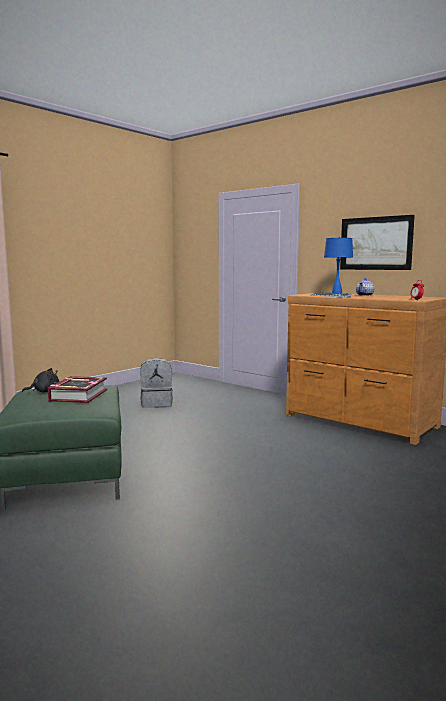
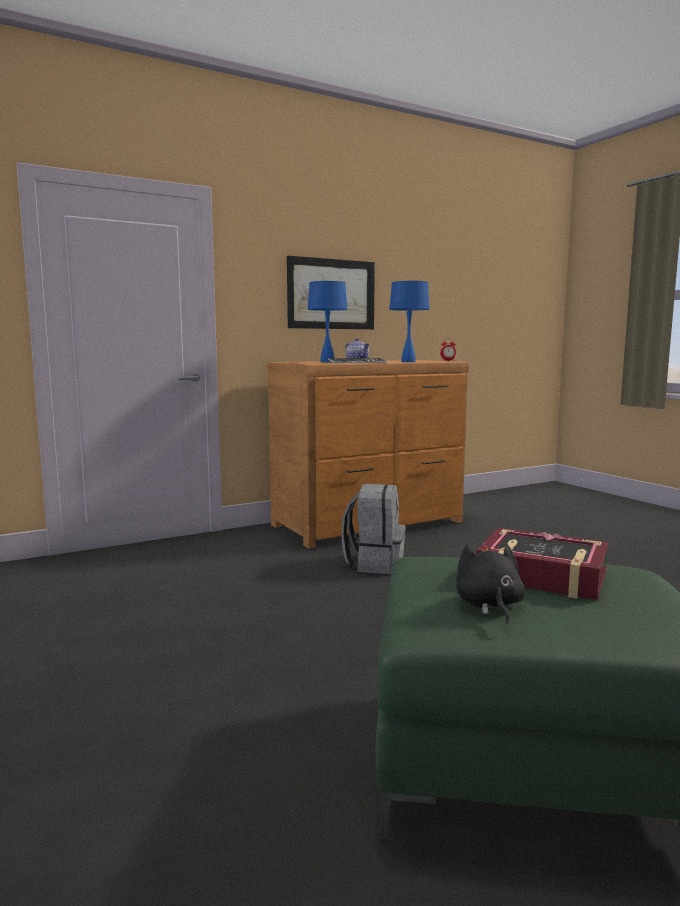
camera: 70 degrees left, 0 degrees up
grey backpack [140,358,173,408] -> grey backpack moved to [341,484,406,574]
none -> blue table lamp [389,280,430,362]

